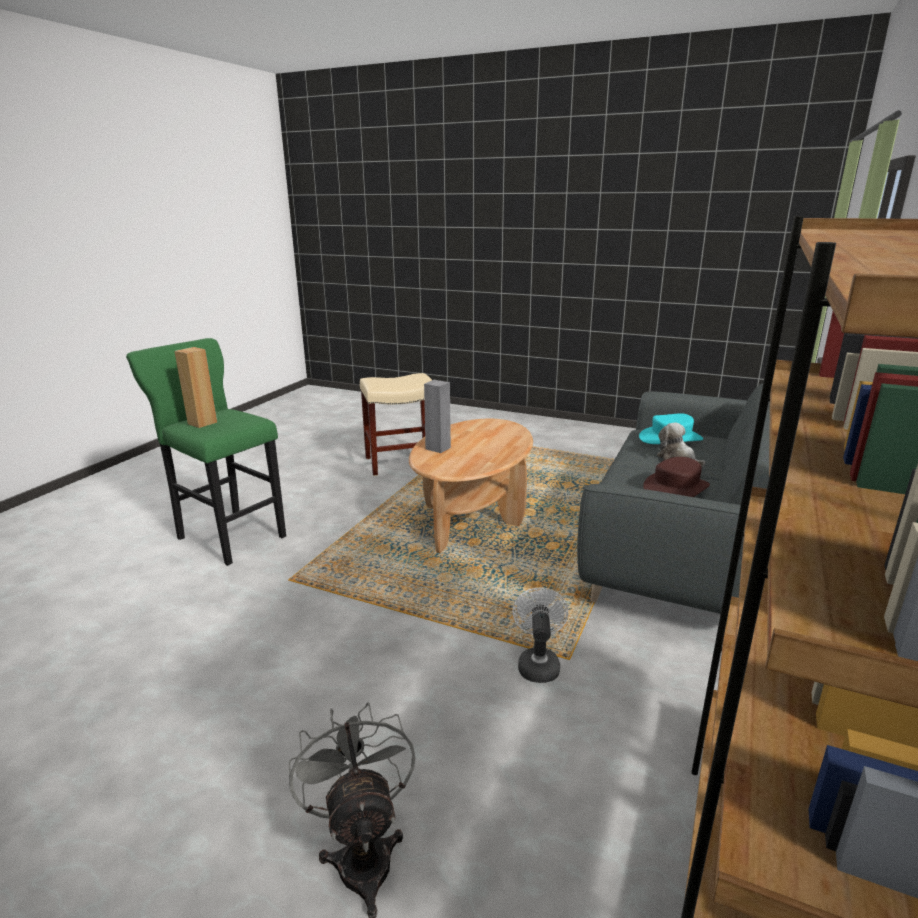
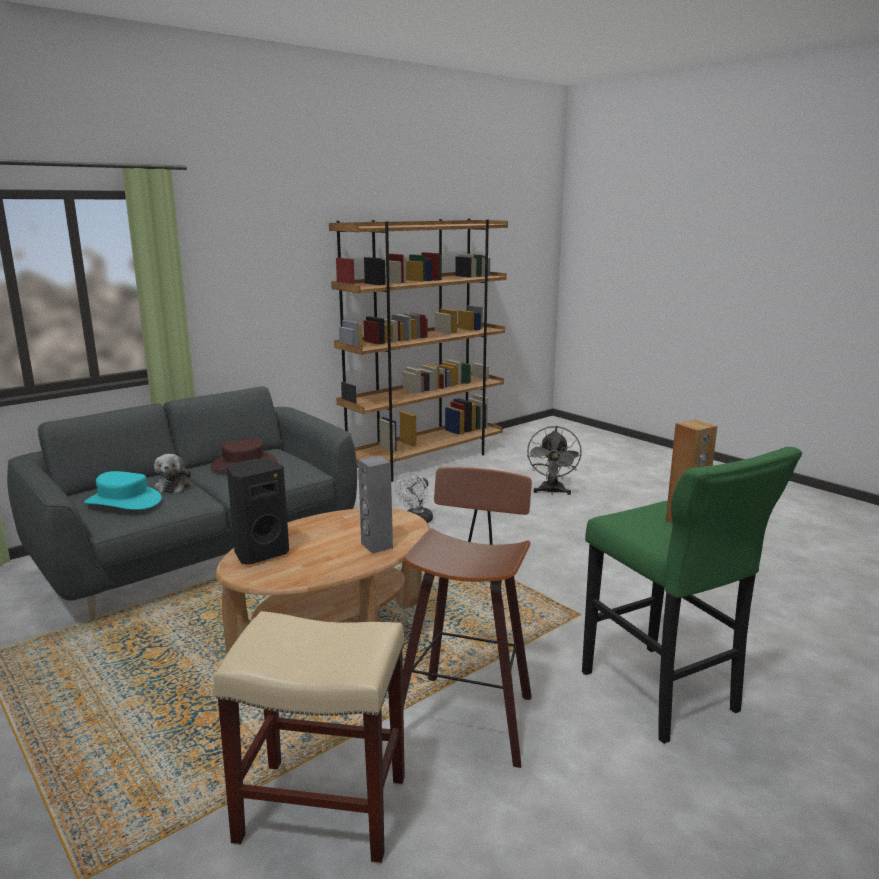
camera: 155 degrees left, 5 degrees down
none -> black speaker [227,459,289,565]
none -> stool [403,467,532,768]

